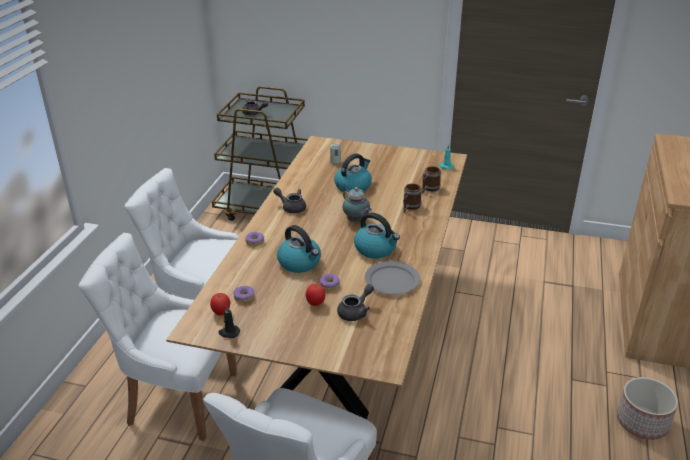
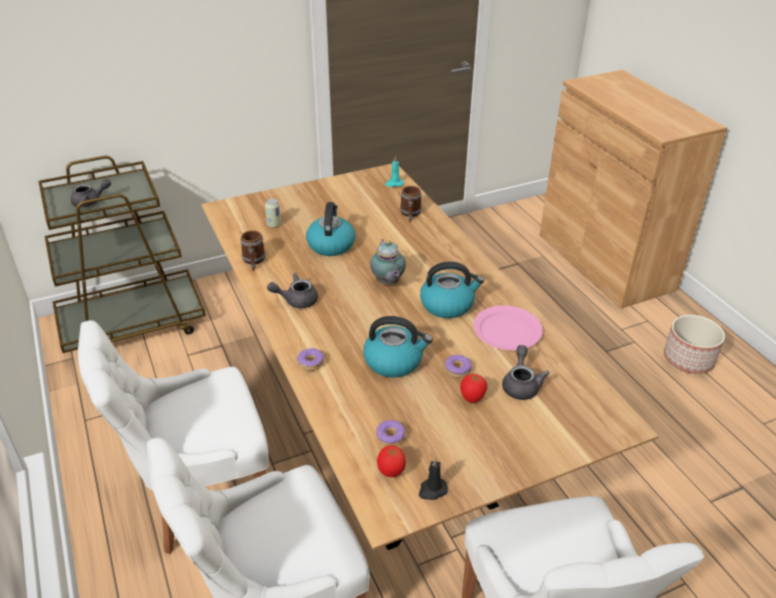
camera: 40 degrees left, 5 degrees up
teapot [343,187,372,222] -> teapot turned 60 degrees clockwise [370,239,406,285]
grey plate [365,261,420,295] -> pink plate [473,305,543,350]
mug [403,183,422,213] -> mug moved to [240,230,266,271]

